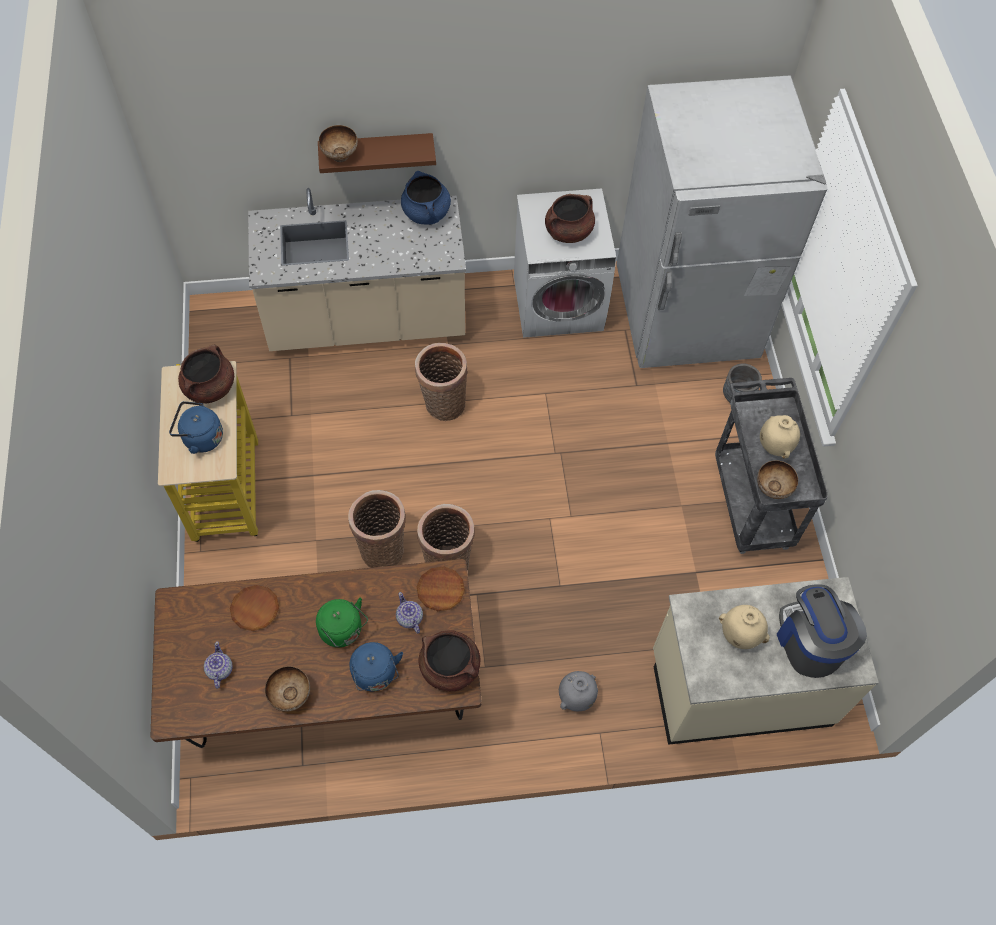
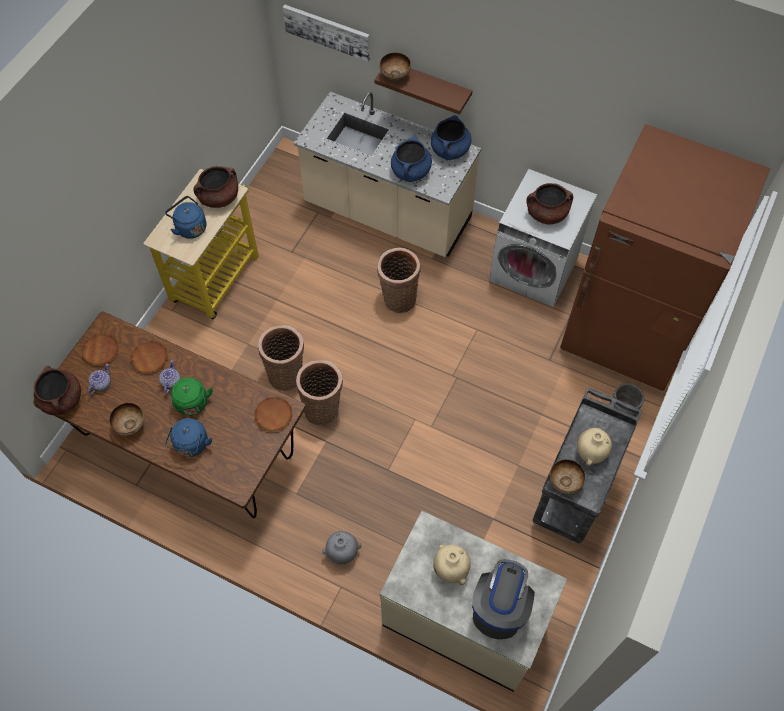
camera: 35 degrees right, 0 degrees up
teapot [396,592,423,634] -> teapot moved to [159,360,181,394]
brown cooking pot [418,631,480,691] -> brown cooking pot moved to [34,366,81,415]
white fridge [617,75,828,368] -> brown fridge [560,124,771,391]
none -> brown plate [81,333,119,366]
none -> picture [283,5,370,62]
none -> blue cooking pot [391,136,432,182]

